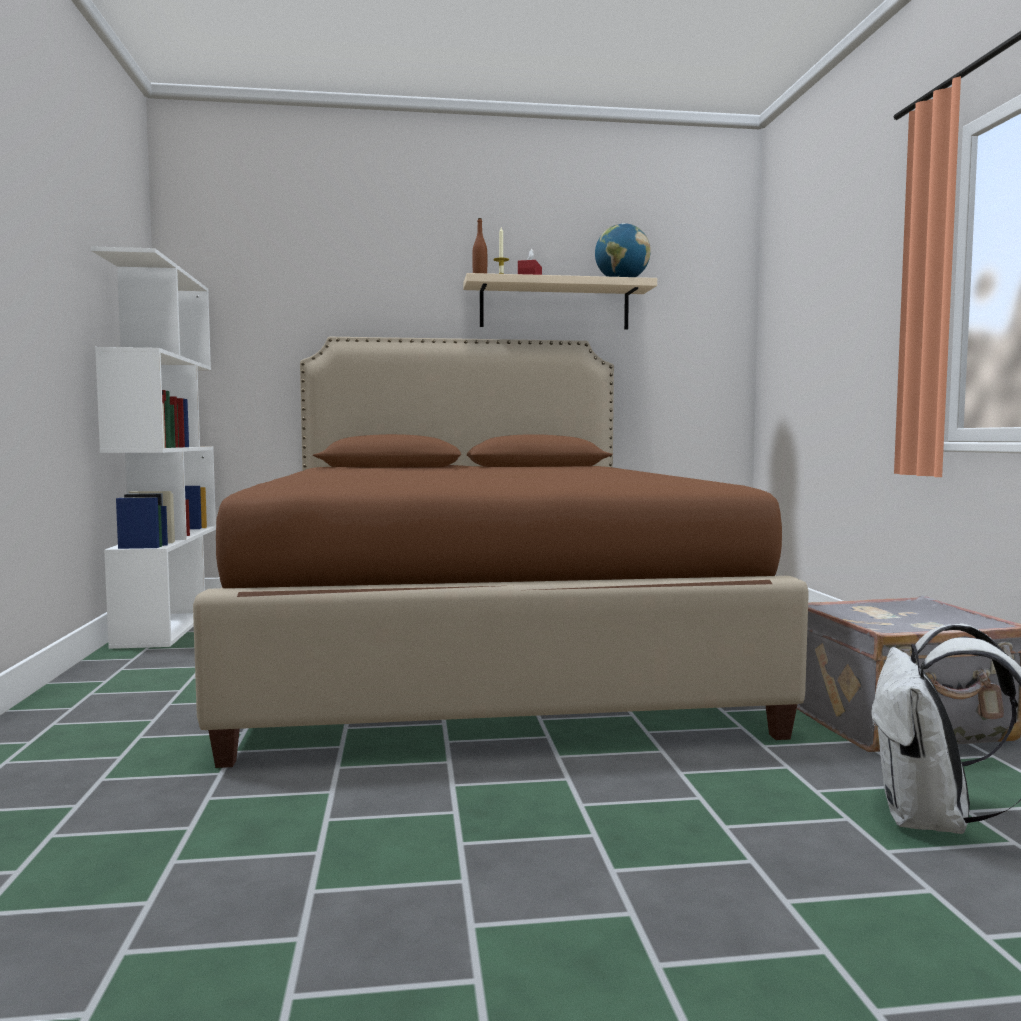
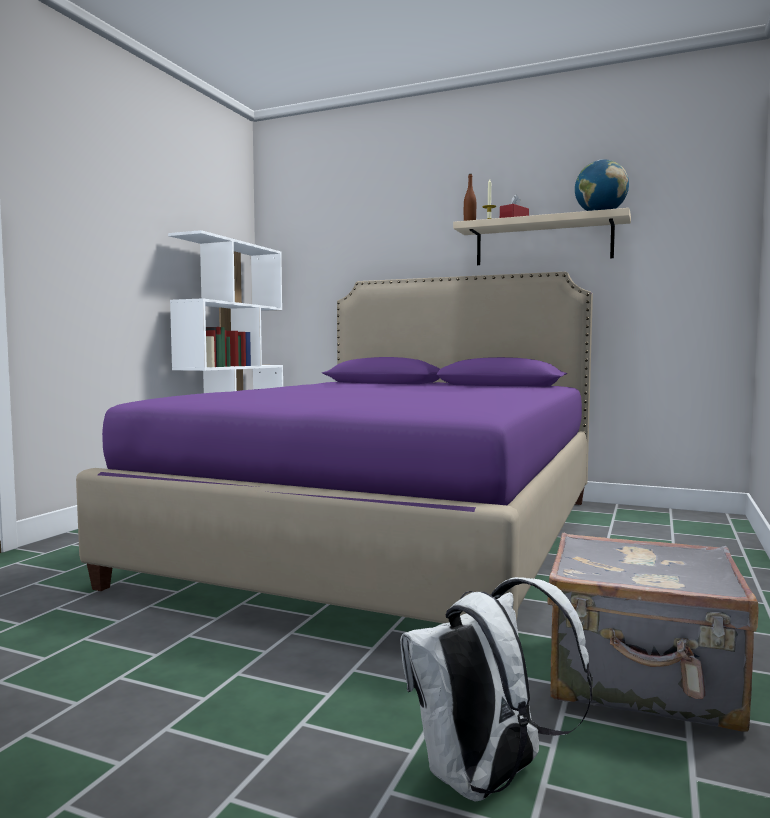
camera: 30 degrees right, 0 degrees up
brown bed [193,337,809,768] -> purple bed [76,272,593,623]

